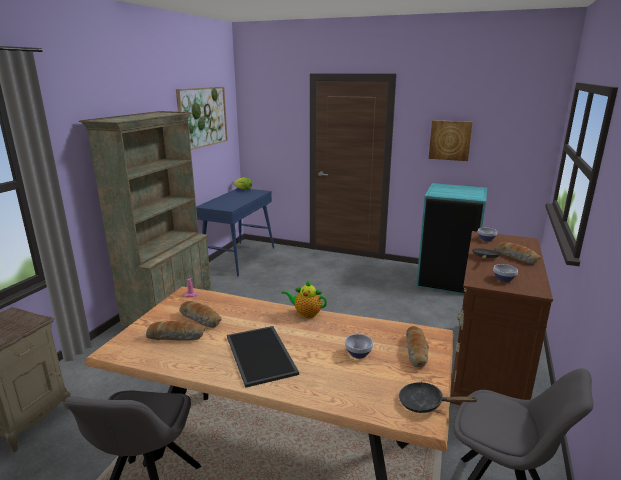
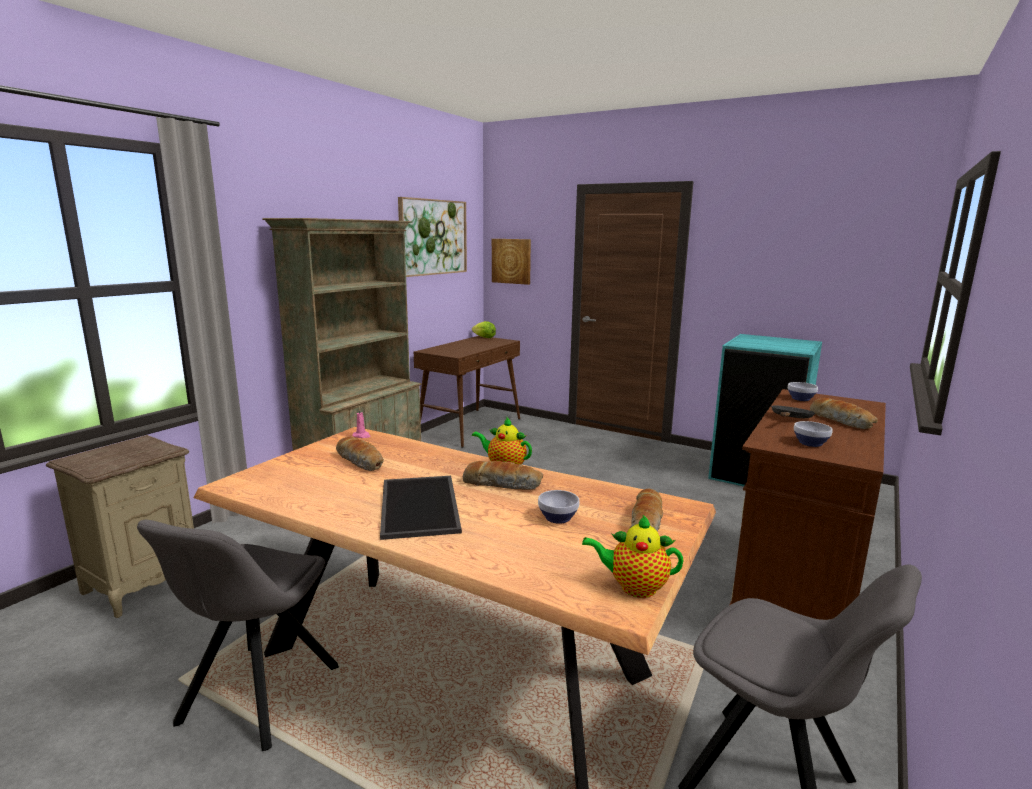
camera: 10 degrees right, 5 degrees down
bread [146,321,205,341] -> bread moved to [463,461,543,490]
blue console table [196,188,274,276] -> brown console table [413,336,520,448]
black frying pan [399,382,478,413] -> teapot [582,514,684,598]
picture [429,120,473,161] -> picture moved to [492,239,531,285]

